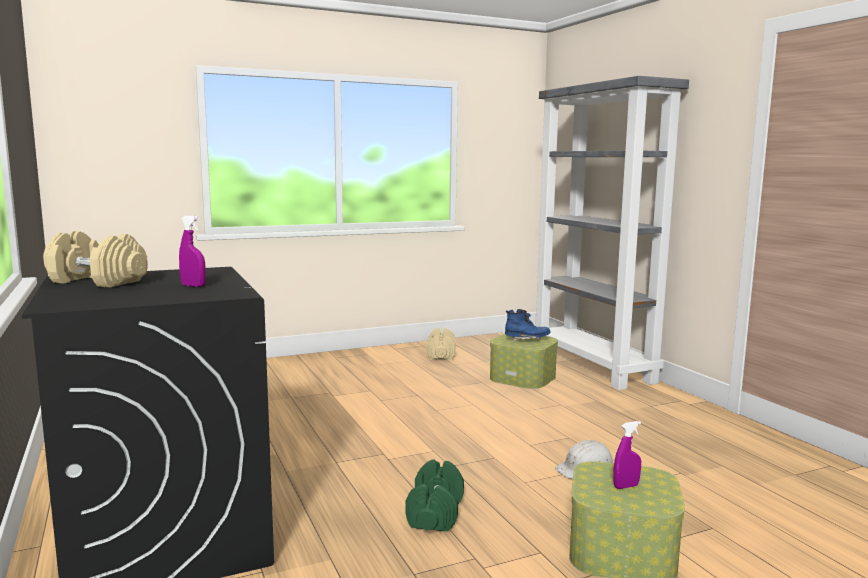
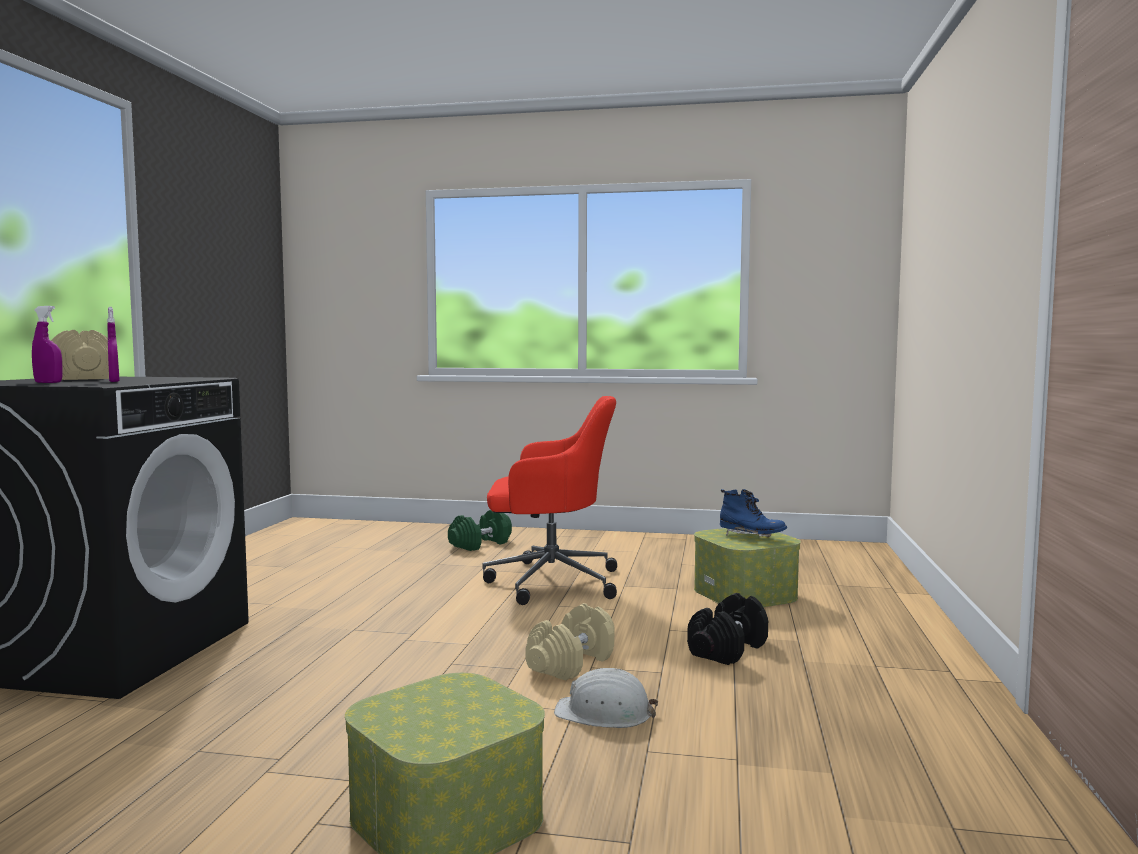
camera: 35 degrees right, 5 degrees down
green dumbbell [406,460,464,532] -> green dumbbell moved to [448,510,512,551]
beige dumbbell [427,328,456,360] -> beige dumbbell moved to [525,603,615,680]
grey bookcase [536,76,689,390] -> none
purple spray bottle [613,421,641,489] -> purple spray bottle moved to [32,306,63,383]
none -> red office chair [482,396,617,605]
none -> black dumbbell [687,593,768,665]

